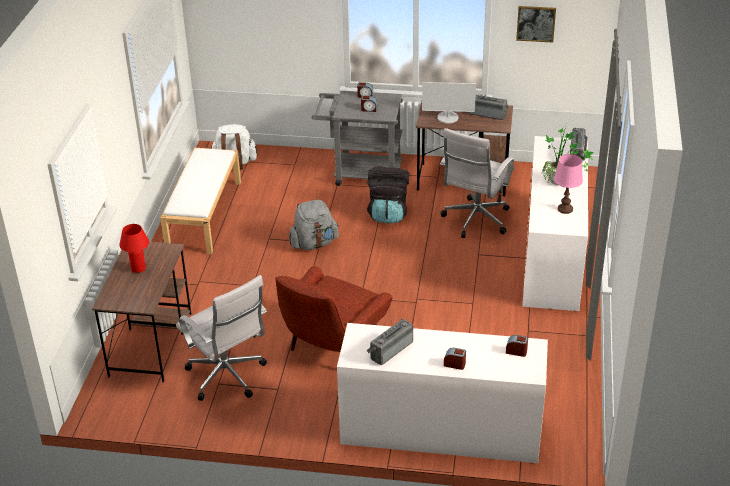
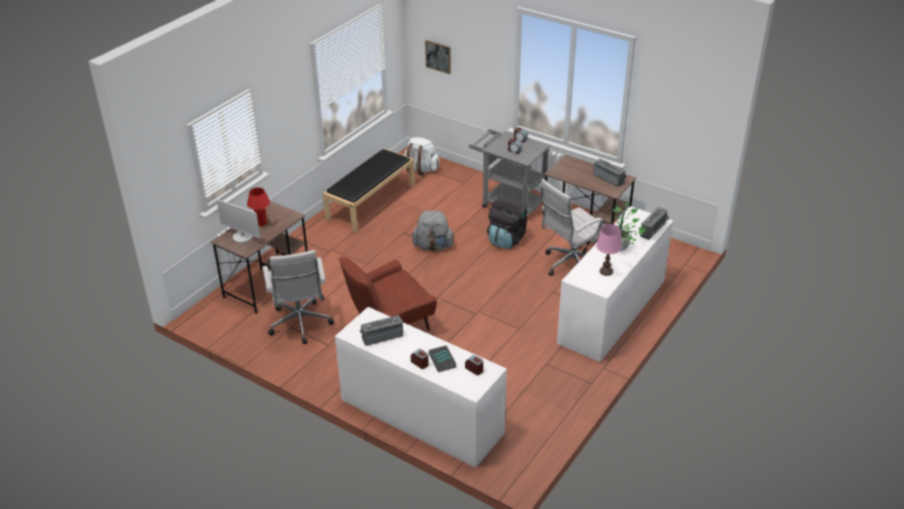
camera: 25 degrees right, 0 degrees up
white bench [160,148,241,254] -> black bench [322,148,415,232]
monitor [422,82,476,124] -> monitor moved to [216,199,260,243]
picture [516,6,556,43] -> picture moved to [425,40,451,74]
none -> book [429,345,456,372]

